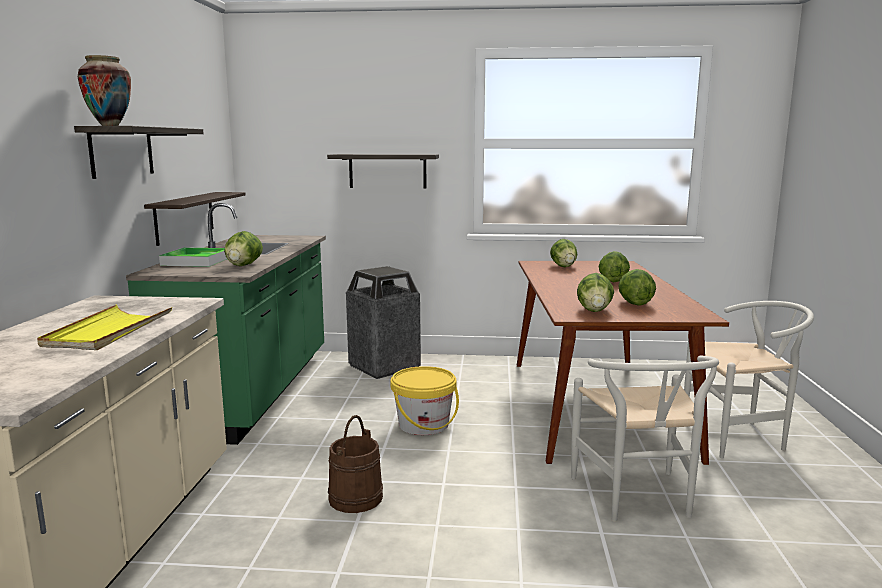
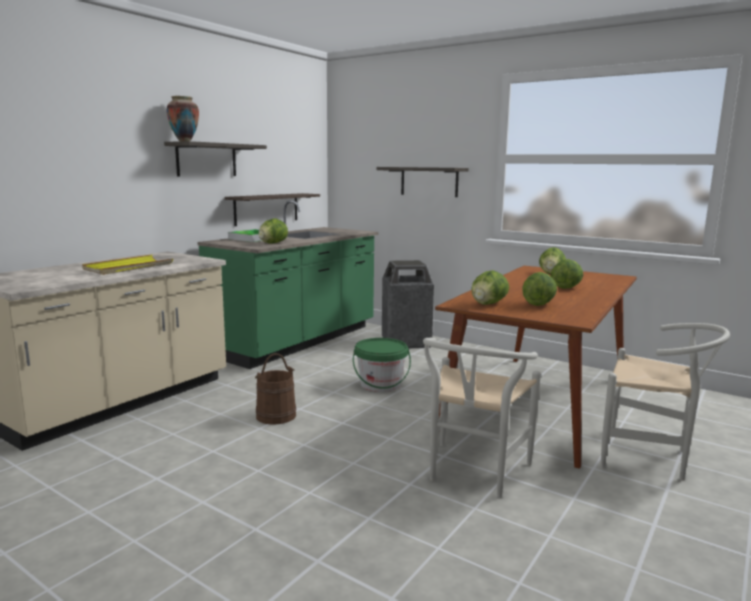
camera: 30 degrees right, 0 degrees up
yellow bucket [391,366,459,435] -> green bucket [353,338,411,392]

